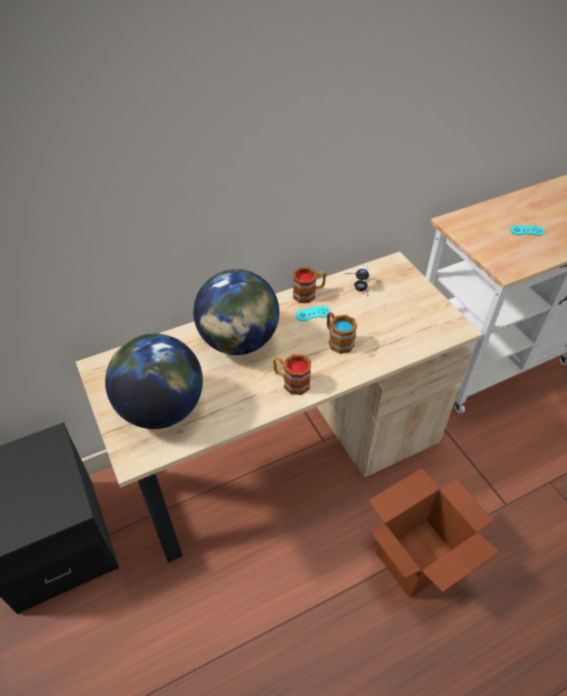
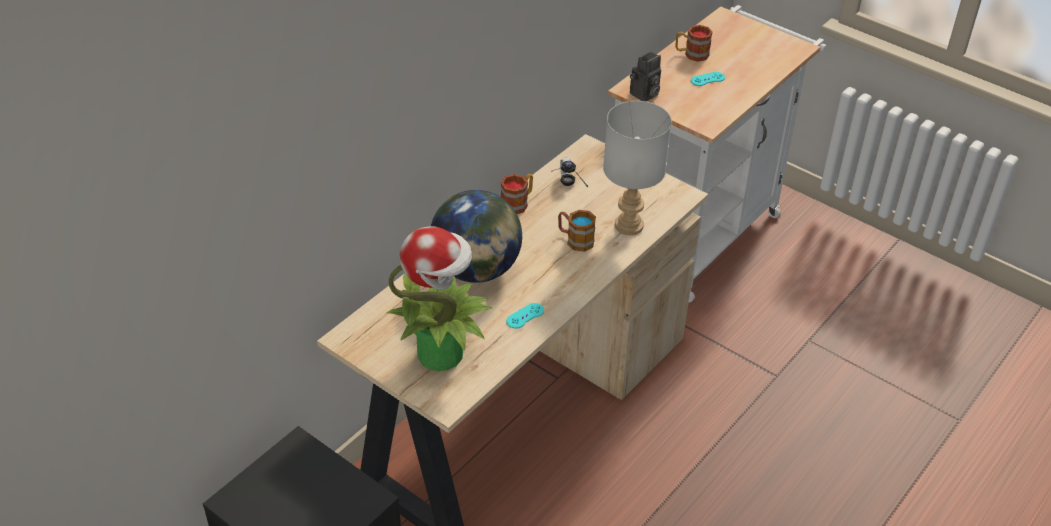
camera: 25 degrees left, 5 degrees down
globe [105,334,203,429] -> potted plant [387,227,493,371]
mug [273,354,311,395] -> mug moved to [676,25,713,62]
turquoise game controller [295,306,331,321] -> turquoise game controller moved to [506,303,544,329]
cardboard box [368,468,500,598] -> none
none -> grey table lamp [603,101,672,235]
none -> camera [630,52,661,102]

